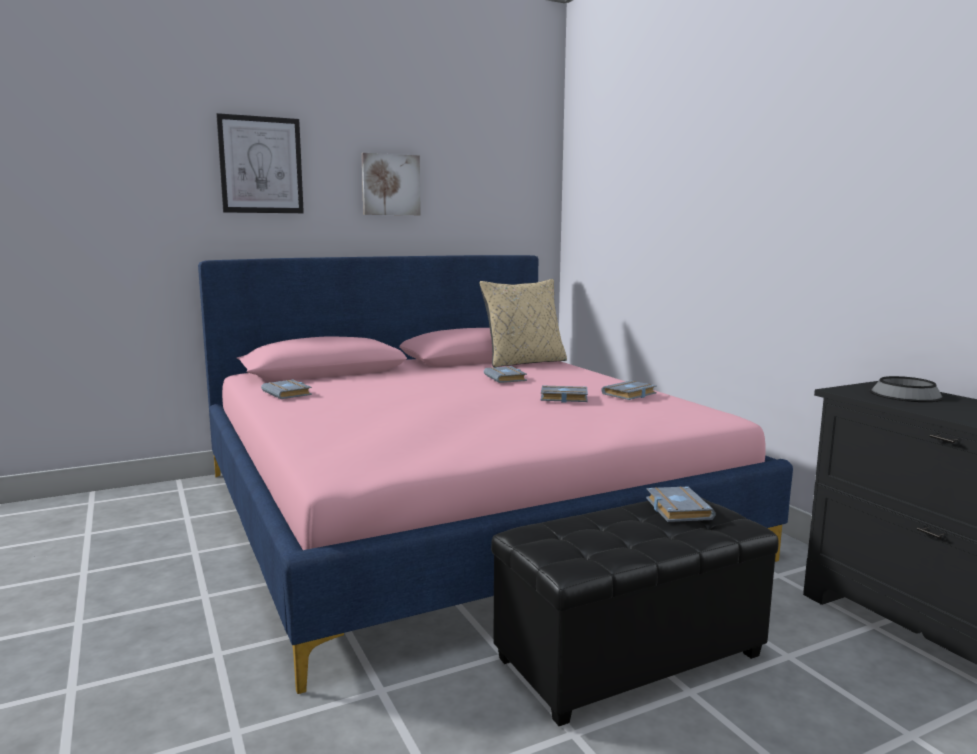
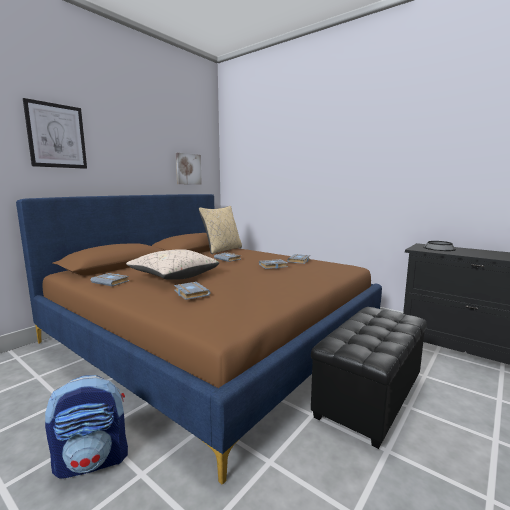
camera: 25 degrees left, 0 degrees up
pink bed [198,255,793,694] -> brown bed [16,194,382,485]
picture [361,153,421,215] -> picture moved to [176,153,202,184]
grey book [646,486,716,522] -> grey book moved to [174,282,210,300]
none -> backpack [45,375,128,479]
none -> beige pillow [126,249,219,280]

